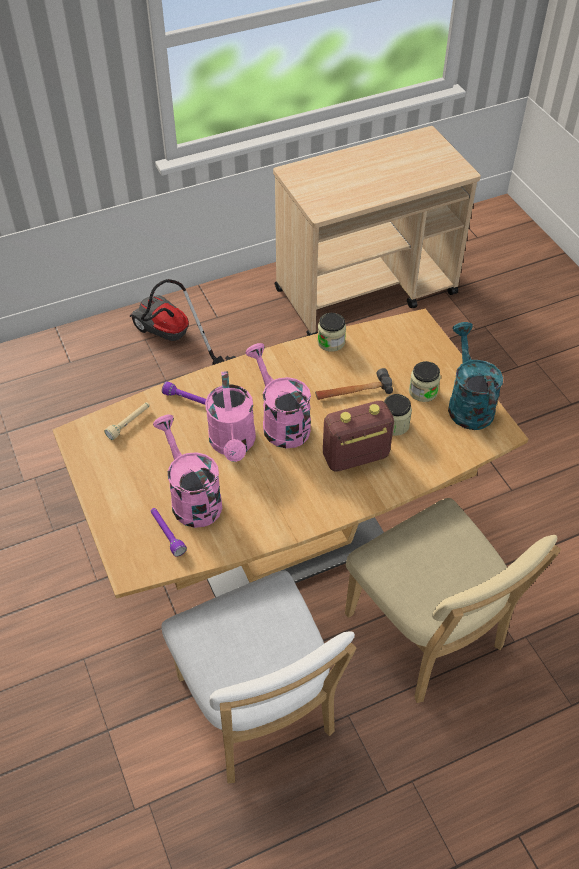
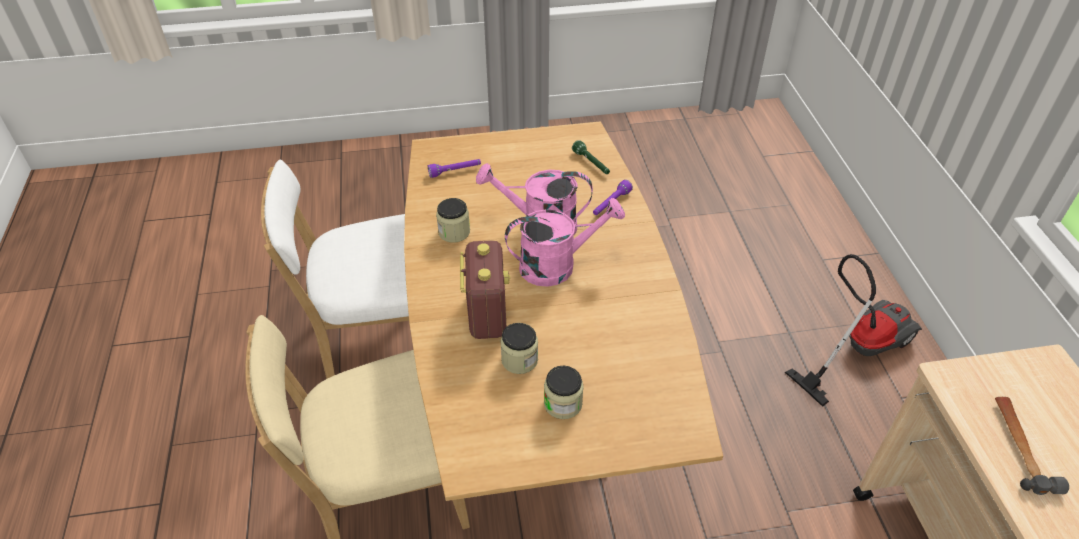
camera: 105 degrees right, 5 degrees down
beige flashlight [104,402,150,440] -> green flashlight [572,140,610,174]
pink watering can [153,414,222,528] -> none
hammer [315,368,393,400] -> hammer moved to [995,397,1069,495]
jar [318,313,346,352] -> jar moved to [436,198,470,243]
turquoise watering can [448,322,503,430] -> none

